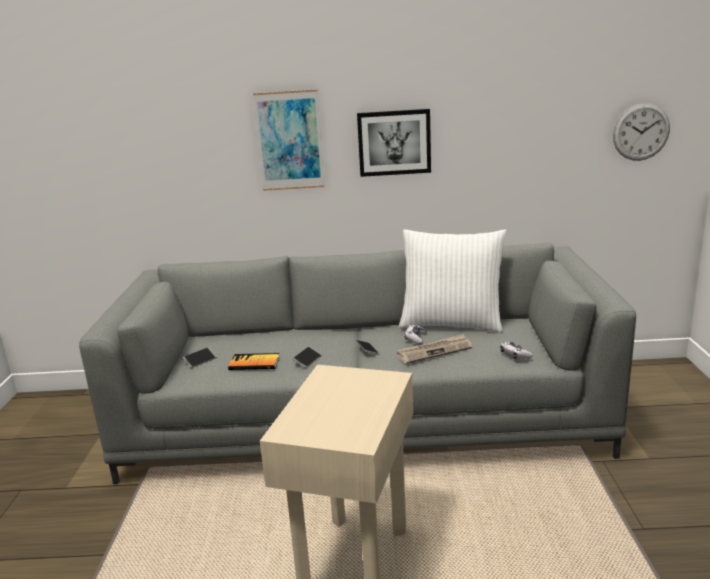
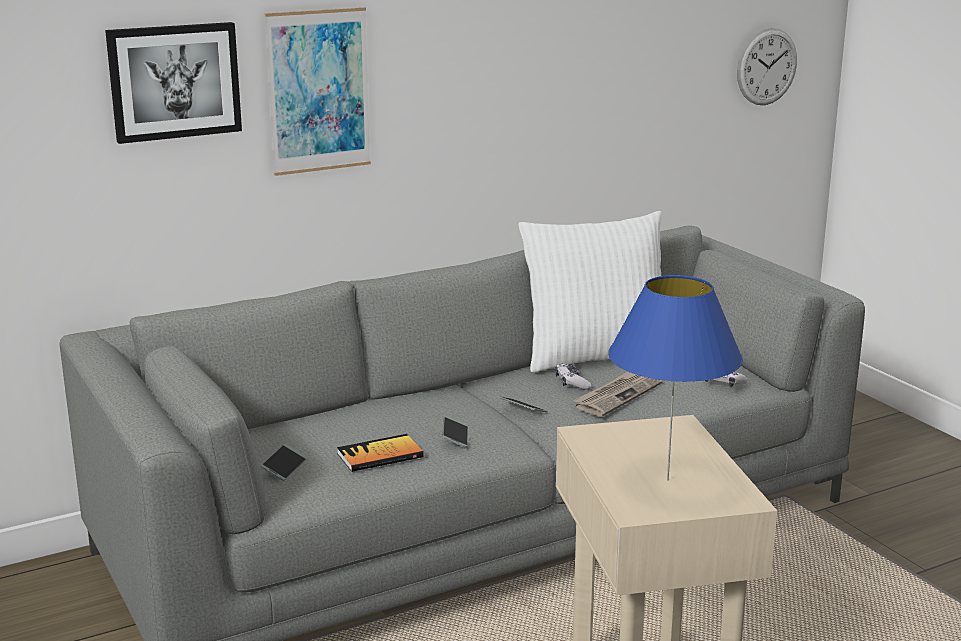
camera: 30 degrees left, 0 degrees up
picture [357,109,431,177] -> picture moved to [105,22,242,144]
none -> blue table lamp [608,275,743,480]

